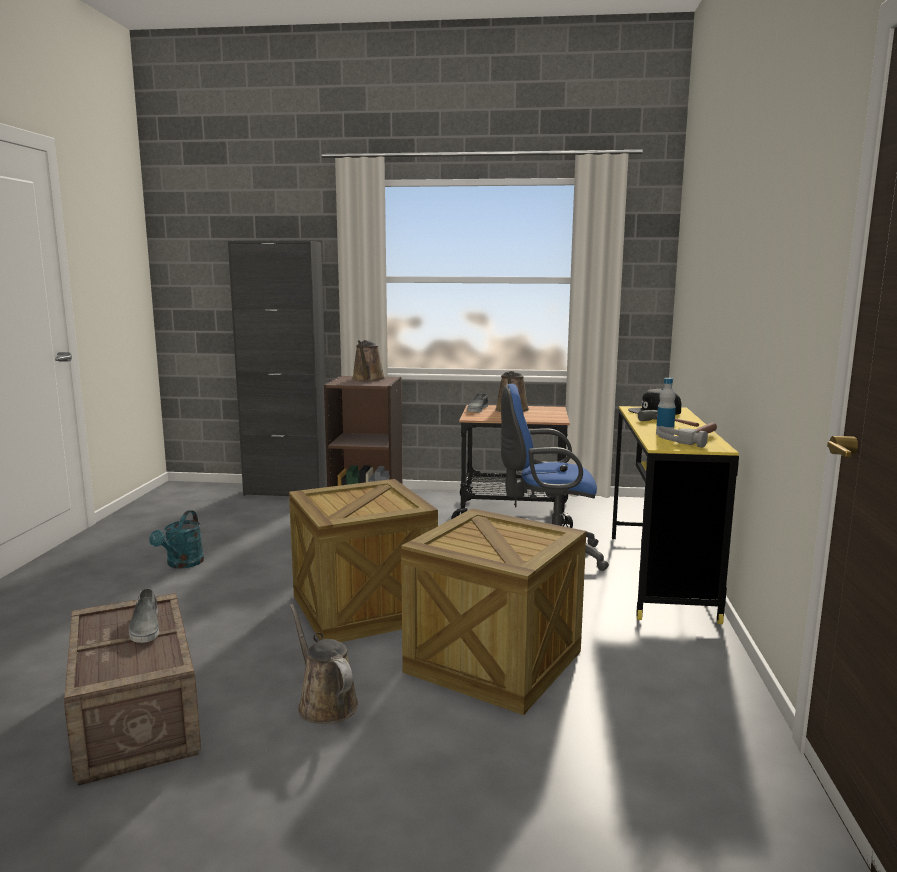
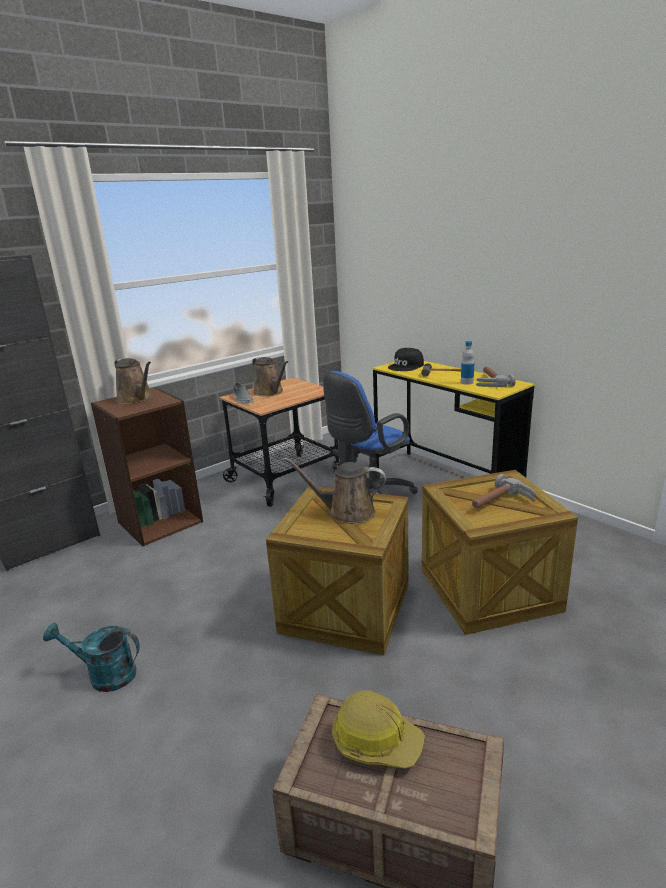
camera: 45 degrees left, 10 degrees up
grey shoe [129,588,159,643] -> hard hat [332,690,425,769]
turquoise watering can [149,510,204,569] -> turquoise watering can turned 135 degrees clockwise [43,623,140,692]
brown watering can [290,604,358,724] -> brown watering can moved to [284,457,386,524]
none -> hammer [472,474,536,508]

